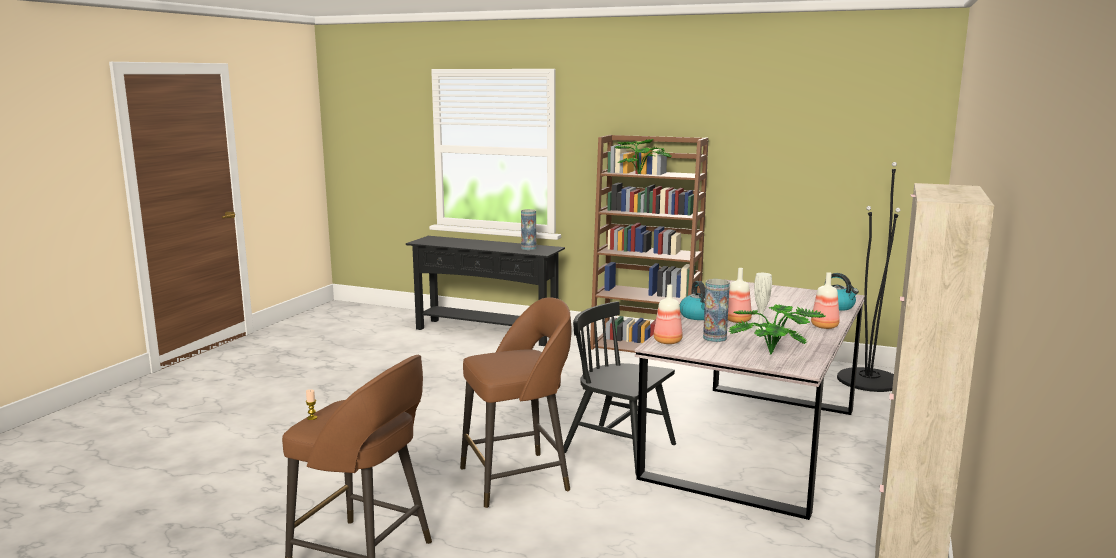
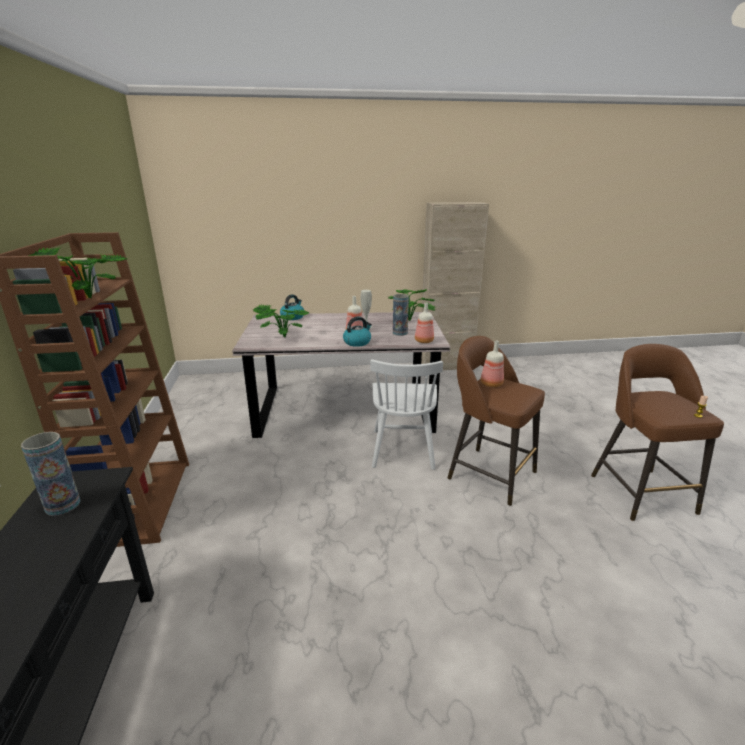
camera: 120 degrees left, 10 degrees up
black chair [563,301,676,474] -> white chair [370,359,443,470]
bottle [811,272,840,329] -> bottle moved to [481,341,504,387]
black floor lamp [837,162,900,392] -> none
none -> potted plant [253,304,309,337]

